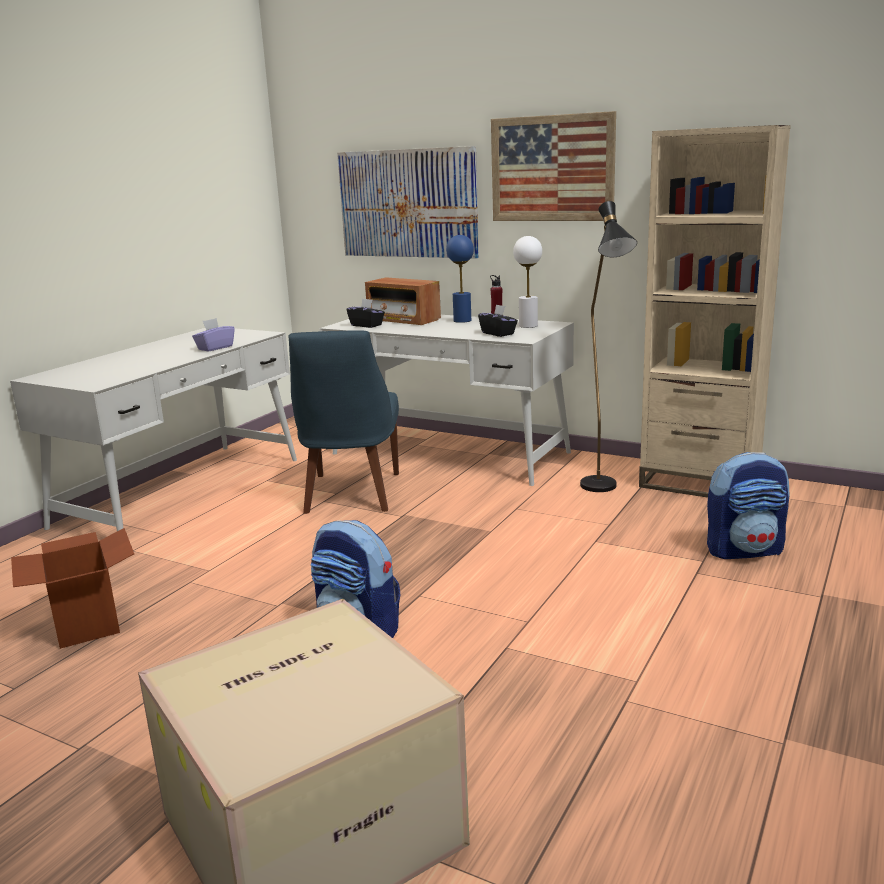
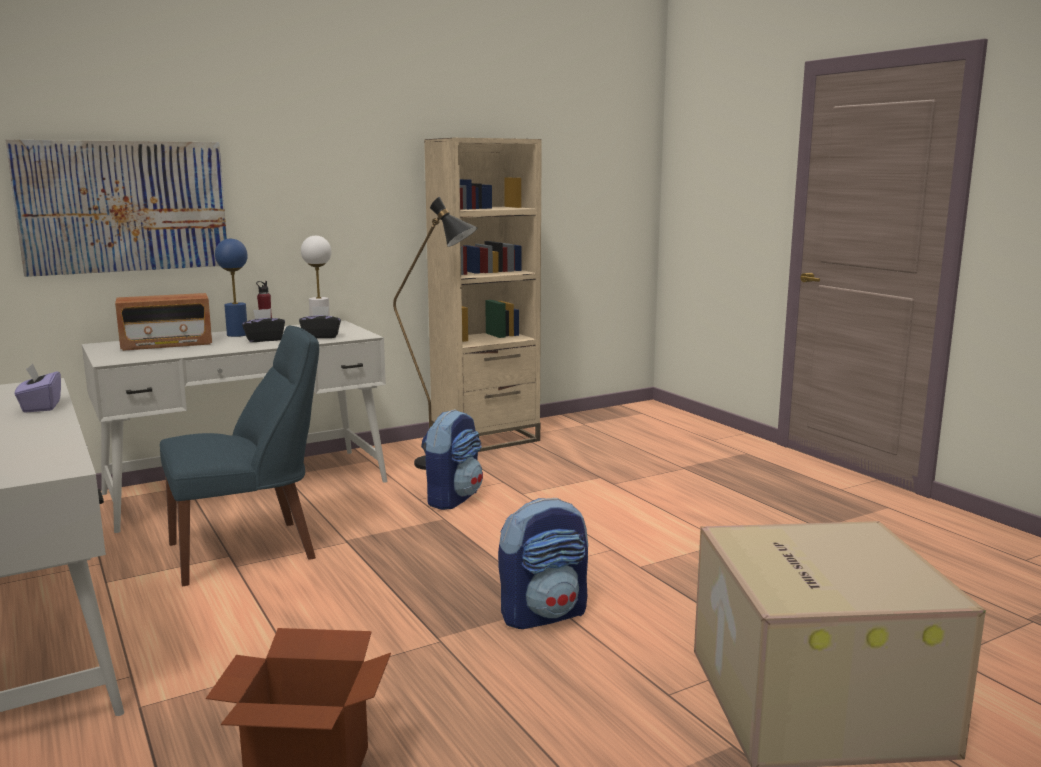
camera: 60 degrees left, 5 degrees down
blue chair [289,330,399,514] -> blue chair turned 60 degrees counterclockwise [160,326,319,586]
black tissue box [347,298,385,328] -> black tissue box moved to [242,309,285,342]
picture [491,111,616,221] -> none
backpack [707,452,789,559] -> backpack moved to [421,409,483,510]

